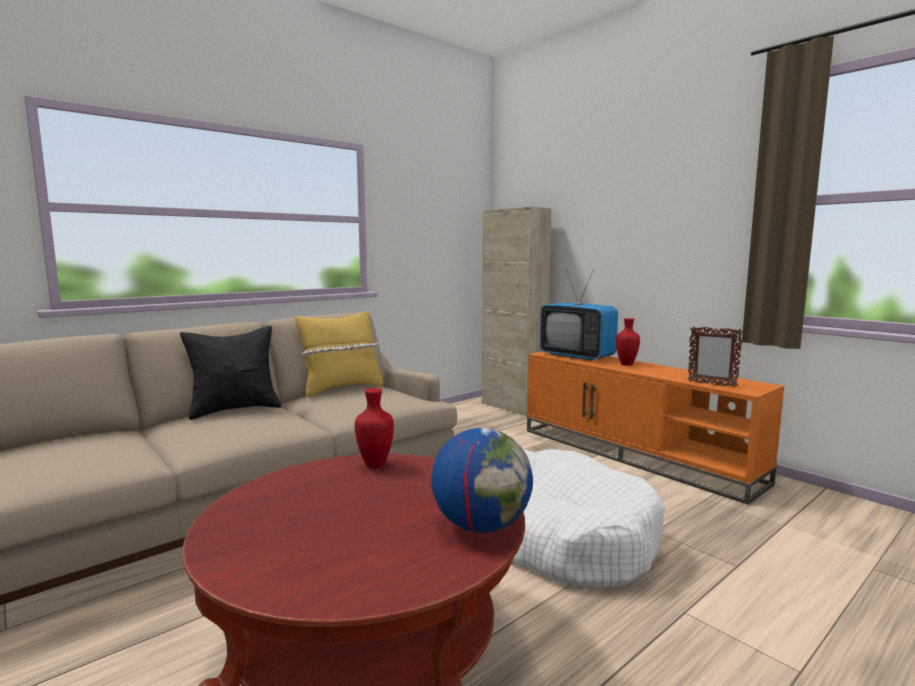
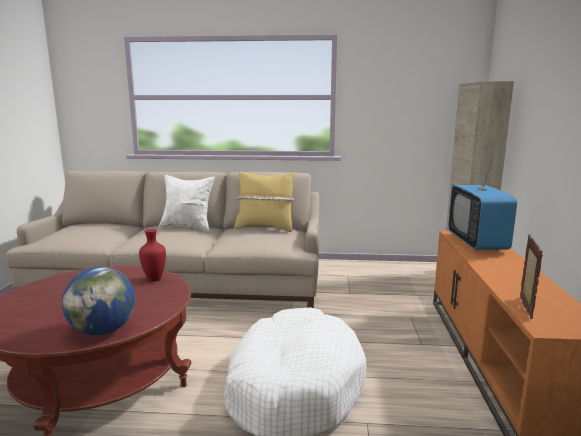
camera: 45 degrees right, 5 degrees up
black pillow [180,326,282,420] -> white pillow [159,175,215,232]
red vase [616,318,640,366] -> none
picture frame [688,326,743,387] -> picture frame turned 150 degrees counterclockwise [520,234,543,319]

